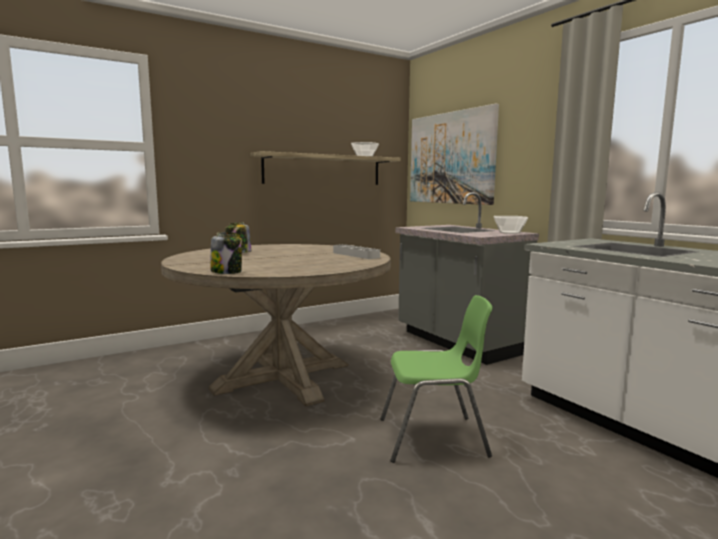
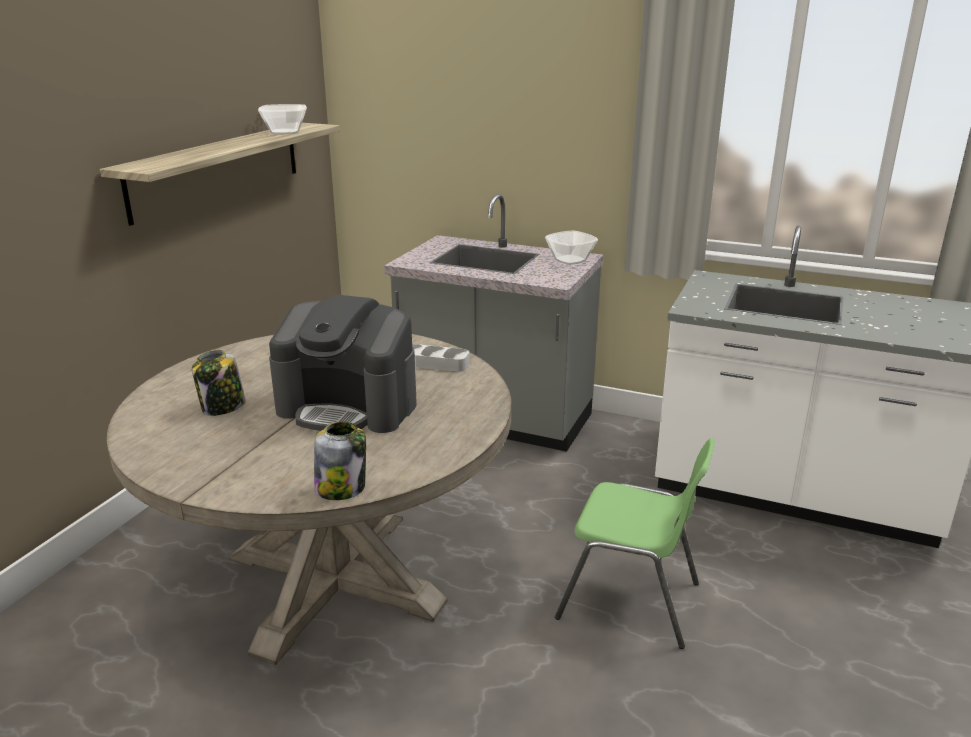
camera: 35 degrees left, 15 degrees up
green chair [381,295,493,463] -> green chair turned 60 degrees clockwise [555,438,715,649]
picture [410,104,499,205] -> none
none -> coffee machine [269,295,417,433]

